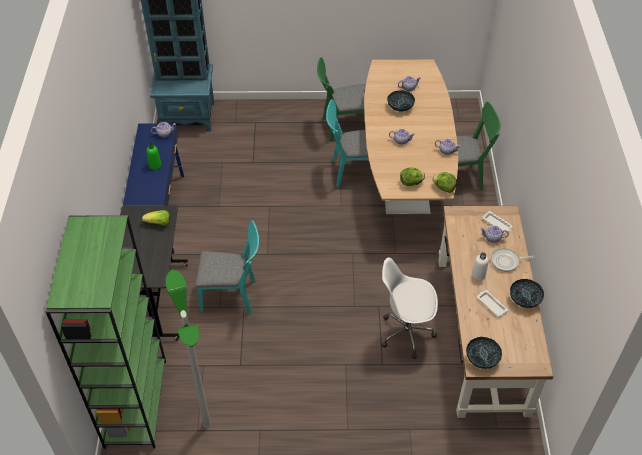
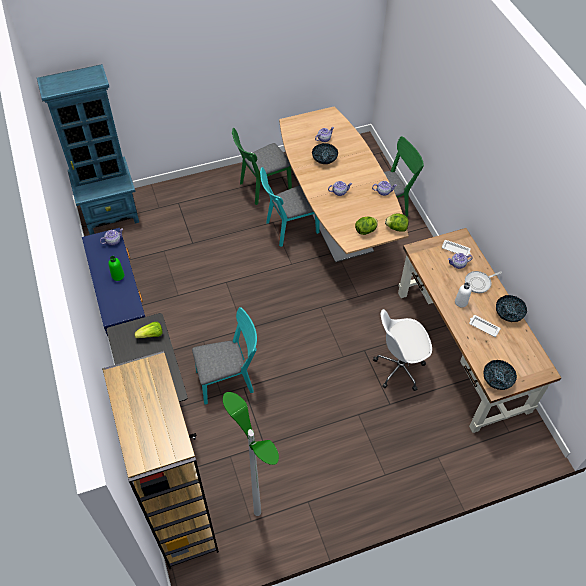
camera: 20 degrees left, 5 degrees up
green bookcase [46,215,166,449] -> brown bookcase [102,351,219,569]

